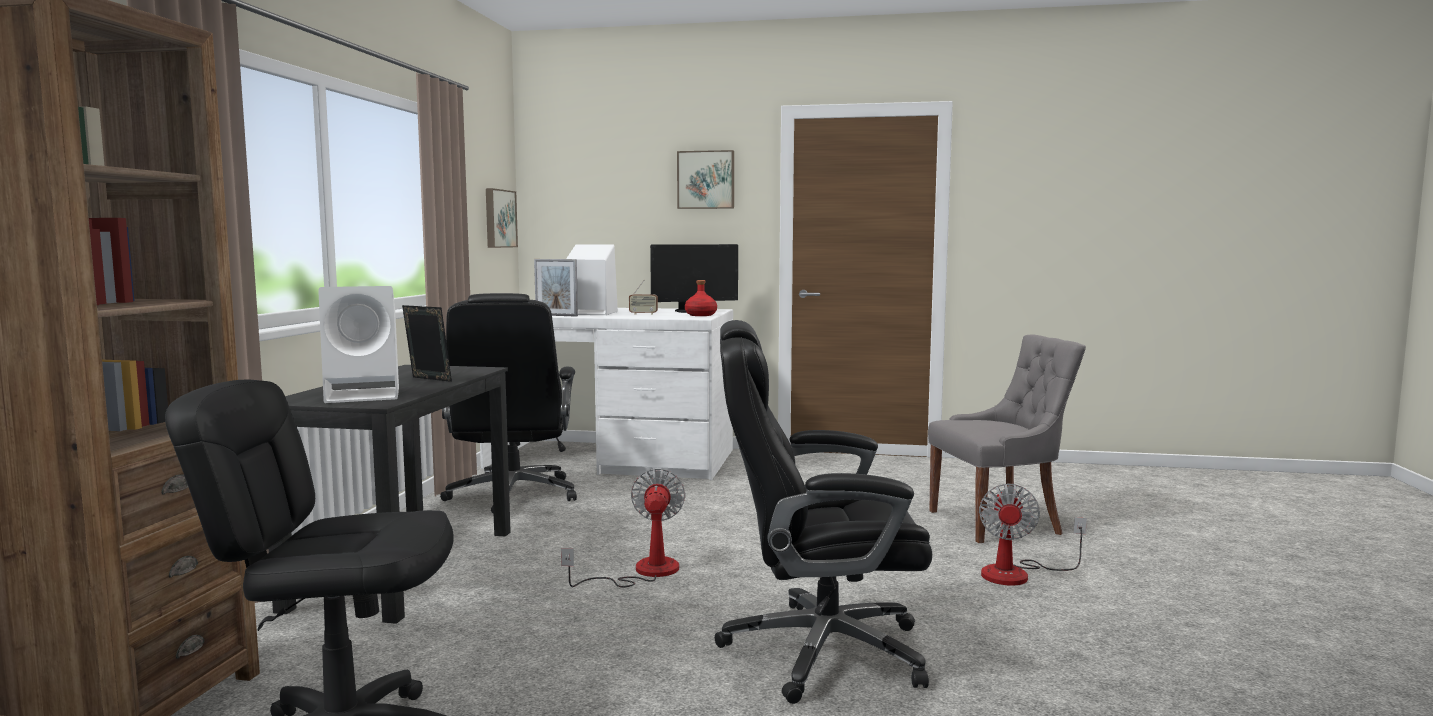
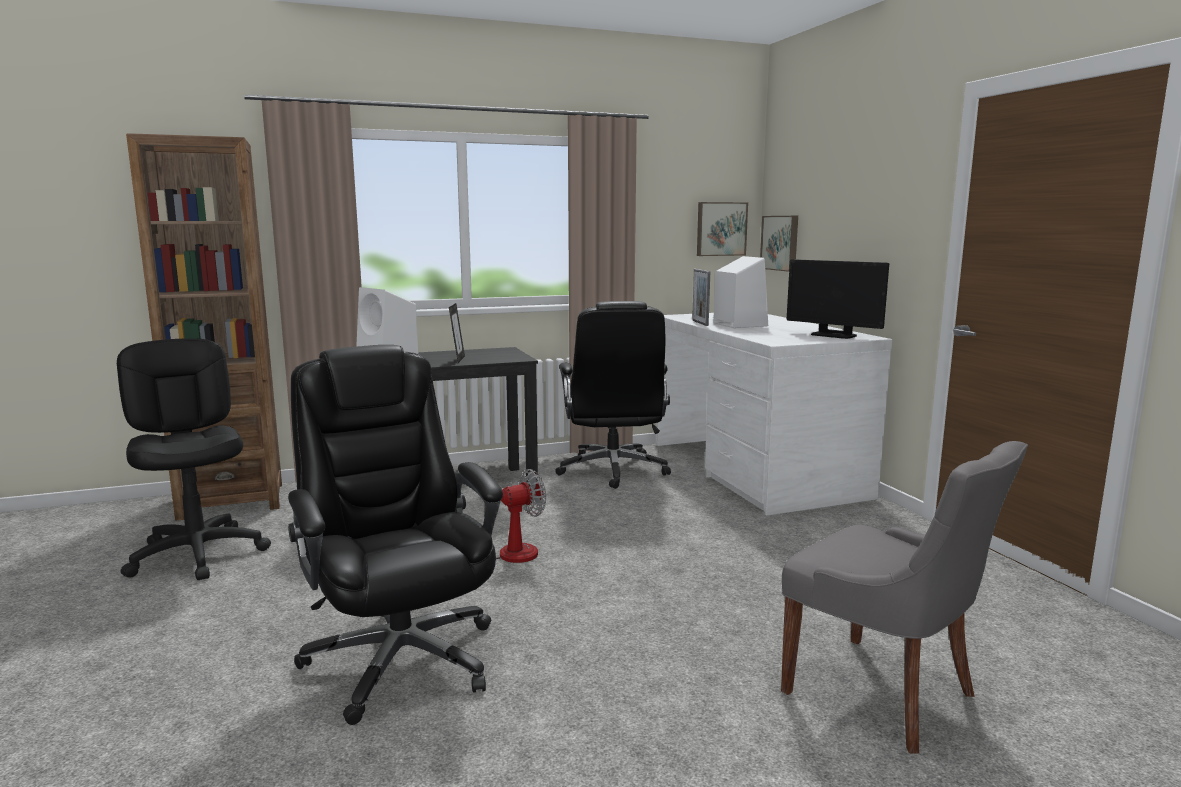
camera: 60 degrees right, 5 degrees up
black office chair [440,293,577,514] -> black office chair turned 60 degrees counterclockwise [555,301,671,489]
radio [629,280,658,315] -> none
picture [677,150,734,209] -> picture moved to [760,216,798,272]
red bottle [685,280,717,316] -> none
fan [979,484,1087,586] -> none

